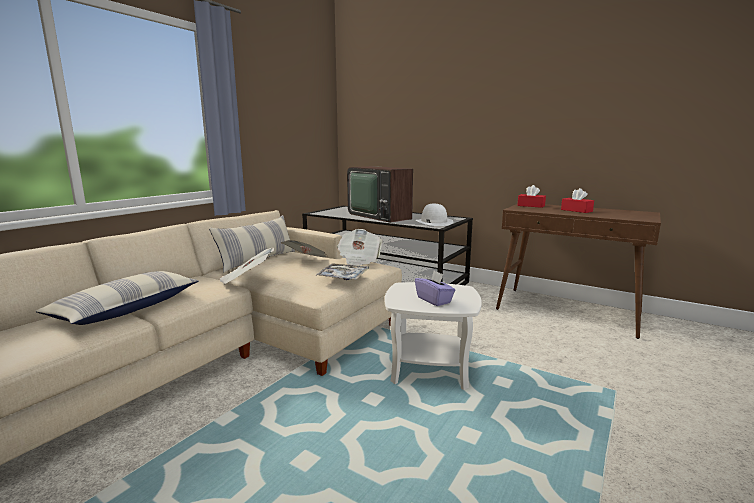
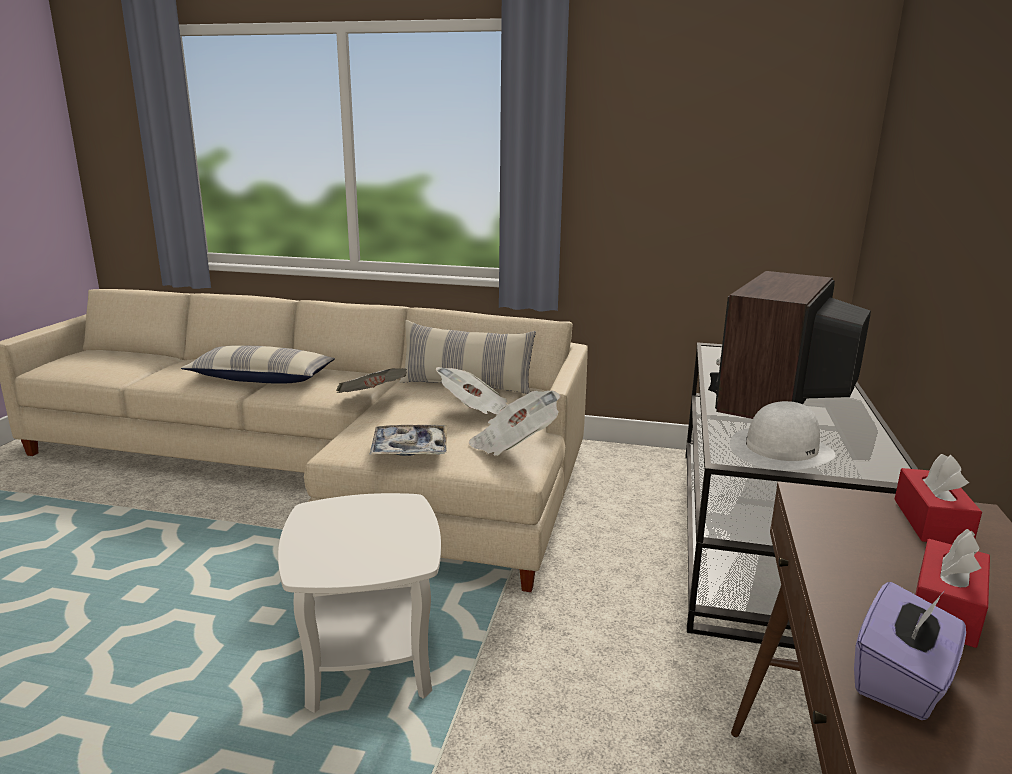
camera: 70 degrees right, 5 degrees up
purple tissue box [415,271,456,306] -> purple tissue box moved to [854,582,966,720]

